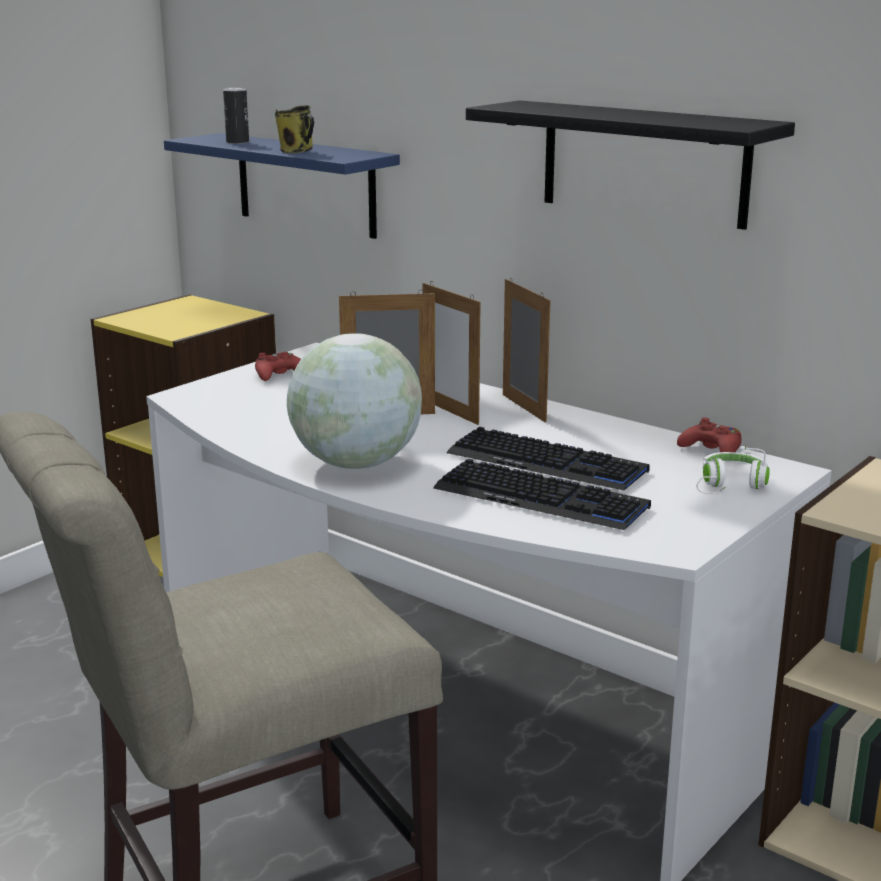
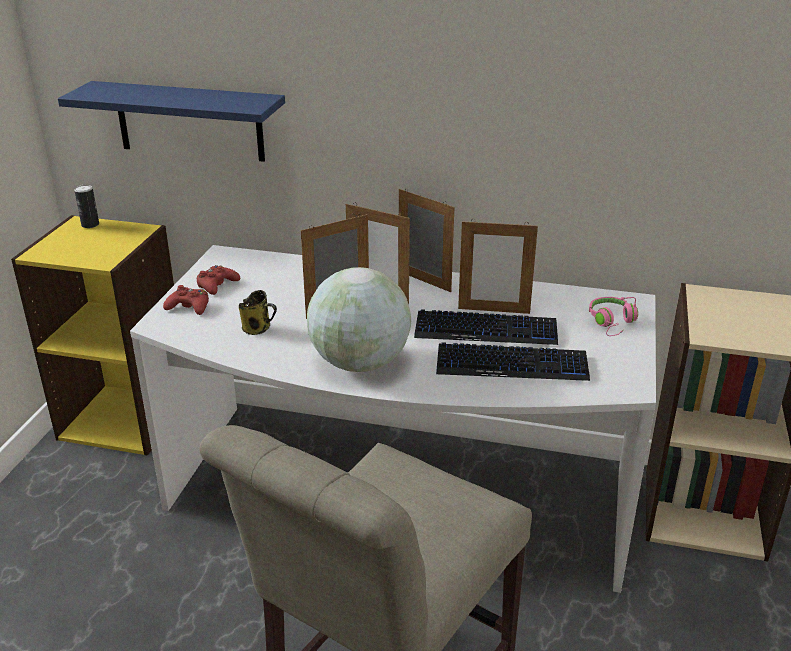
camera: 25 degrees left, 10 degrees up
can [223,87,249,144] -> can moved to [74,185,99,228]
mug [275,105,314,153] -> mug moved to [239,290,277,335]
black shelf [466,100,795,230] -> none
red game controller [677,418,742,452] -> red game controller moved to [163,285,209,315]
white headphones [697,446,770,494] -> pink headphones [589,297,638,336]
none -> picture frame [458,219,538,314]

